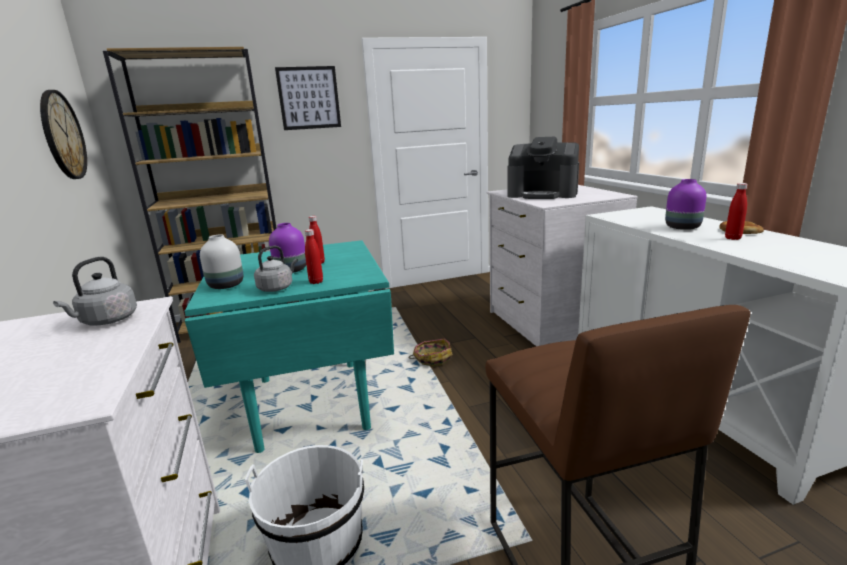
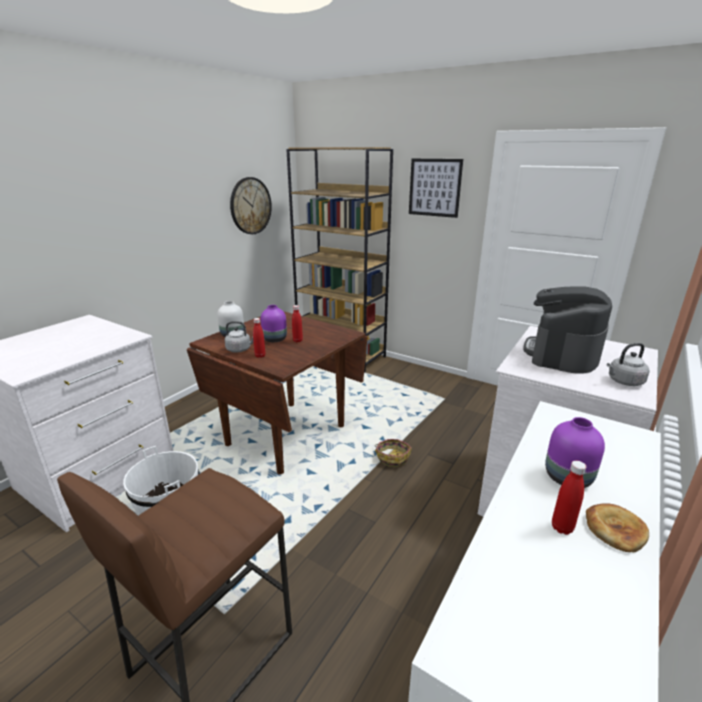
camera: 50 degrees right, 5 degrees up
grey kettle [53,257,137,326] -> grey kettle moved to [607,343,650,386]
turquoise dining table [184,240,394,453] -> brown dining table [187,311,368,475]
coffee machine [507,137,579,199] -> coffee machine turned 45 degrees clockwise [523,286,612,374]

